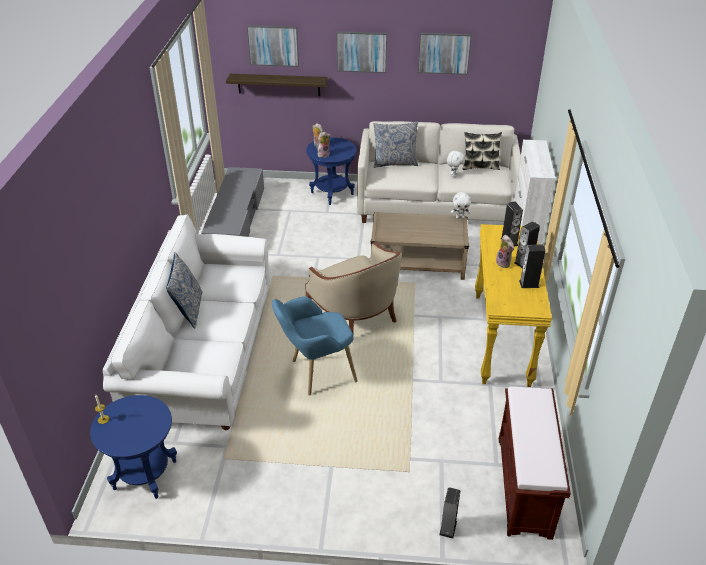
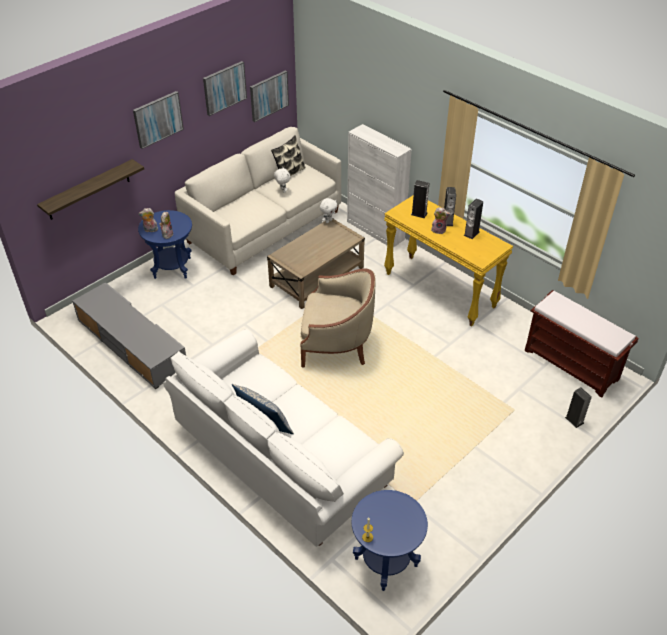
camera: 50 degrees left, 5 degrees up
picture [247,25,299,67] -> picture moved to [250,70,289,122]
blue armchair [272,296,358,396] -> none
pillow [373,121,418,168] -> none

